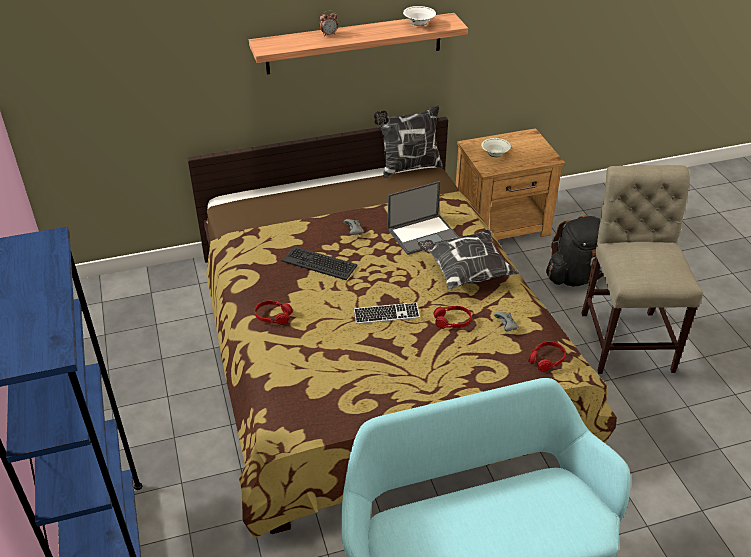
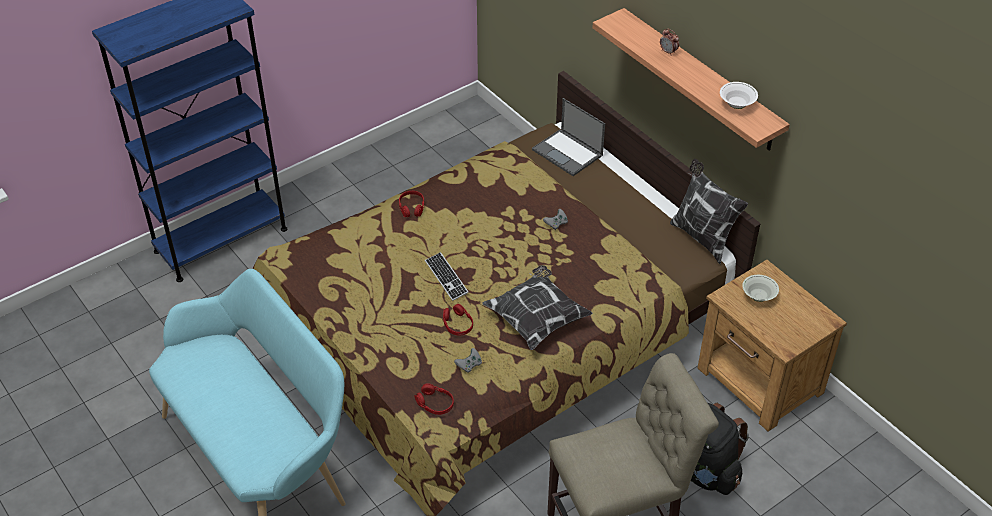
camera: 70 degrees right, 5 degrees up
keyboard [282,246,358,280] -> none
laptop [388,181,459,255] -> laptop moved to [532,98,605,176]

